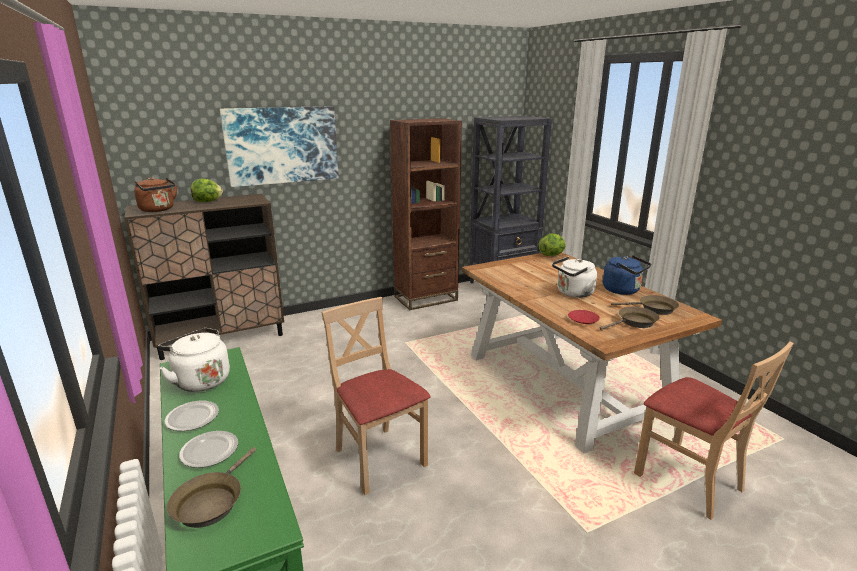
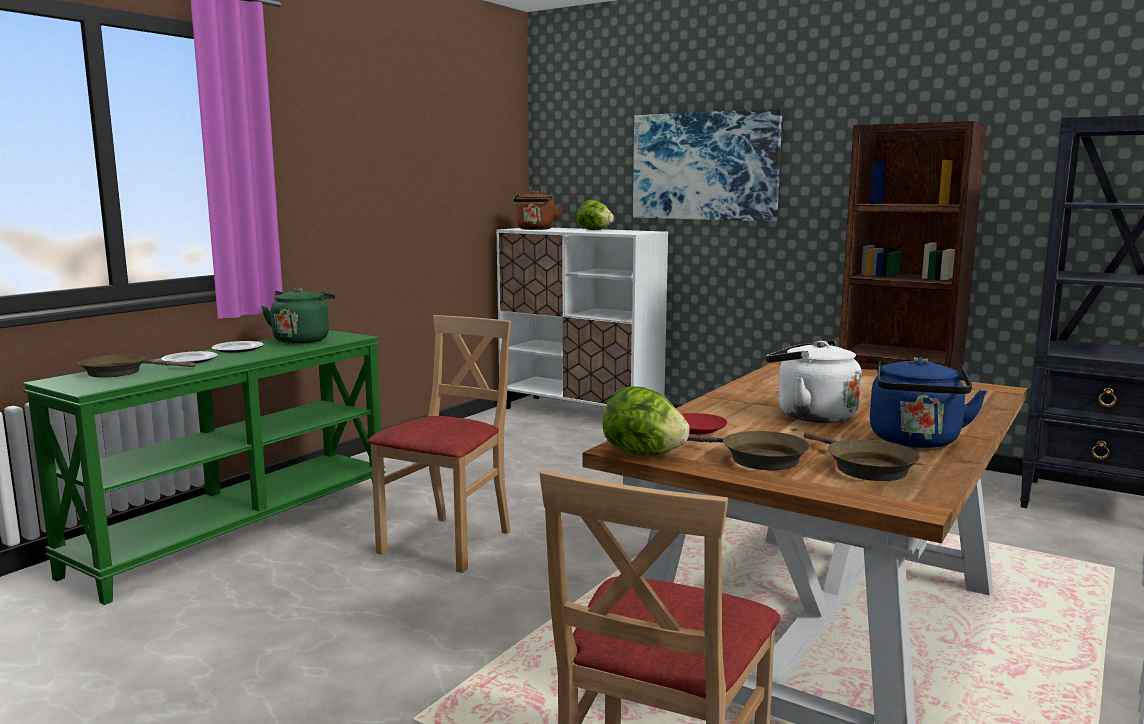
camera: 60 degrees right, 10 degrees down
brown cabinet [124,194,284,360] -> white cabinet [496,228,668,409]
white kettle [158,328,230,392] -> green kettle [261,288,335,344]
lettuce [539,234,566,256] -> lettuce moved to [603,386,690,456]

